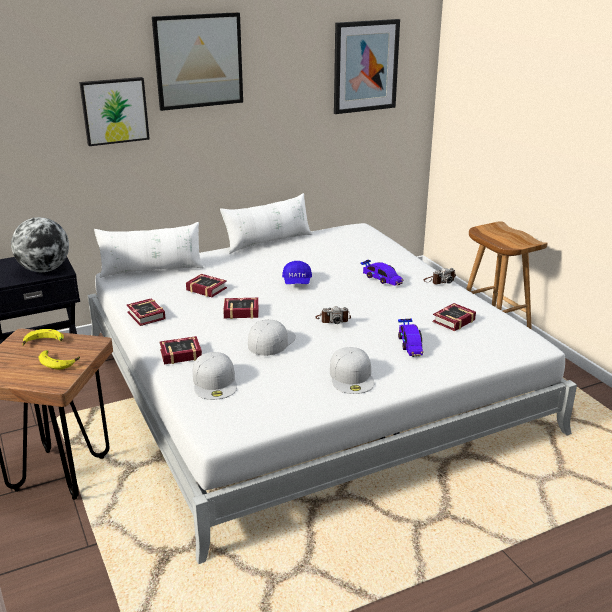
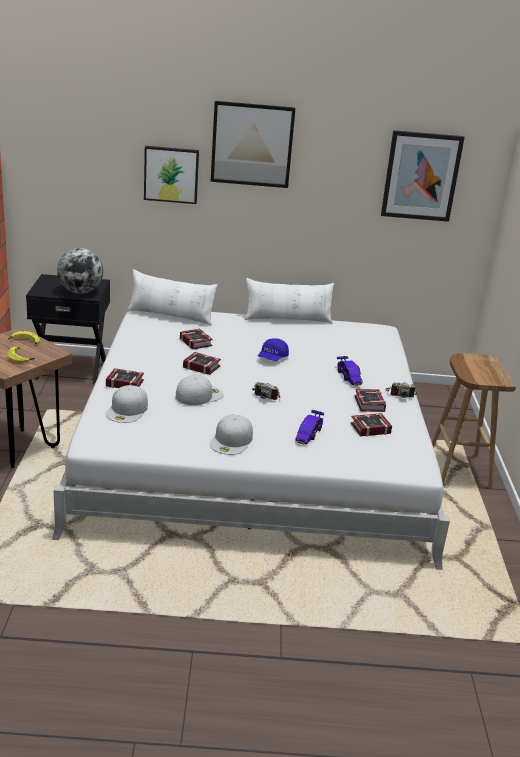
camera: 25 degrees right, 0 degrees up
book [127,298,166,326] -> book moved to [354,389,386,412]

